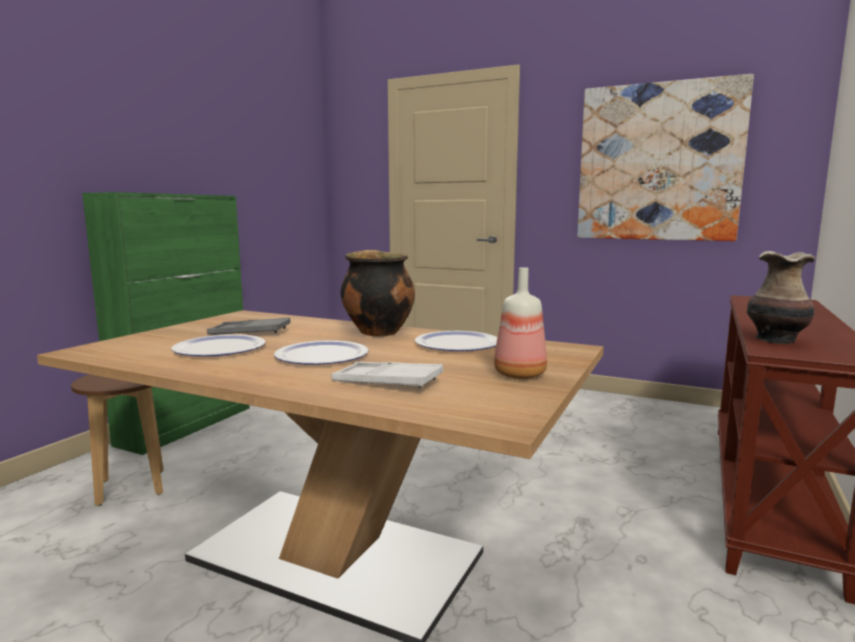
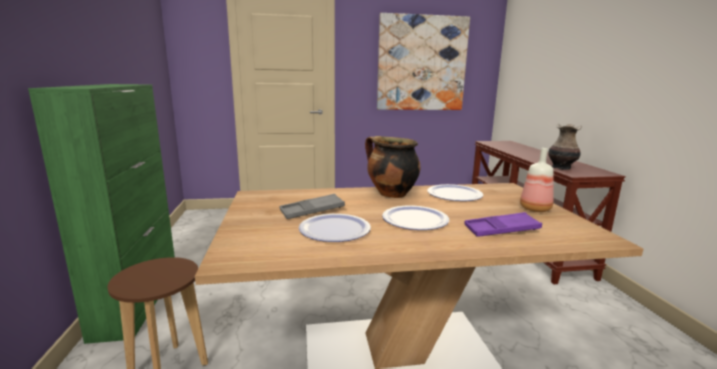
camera: 35 degrees left, 5 degrees up
white tray [331,362,443,388] -> purple tray [464,212,542,237]

